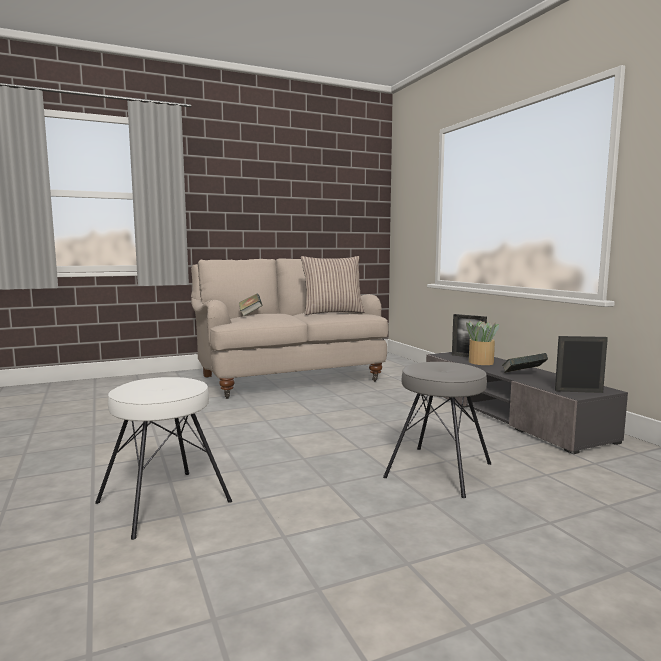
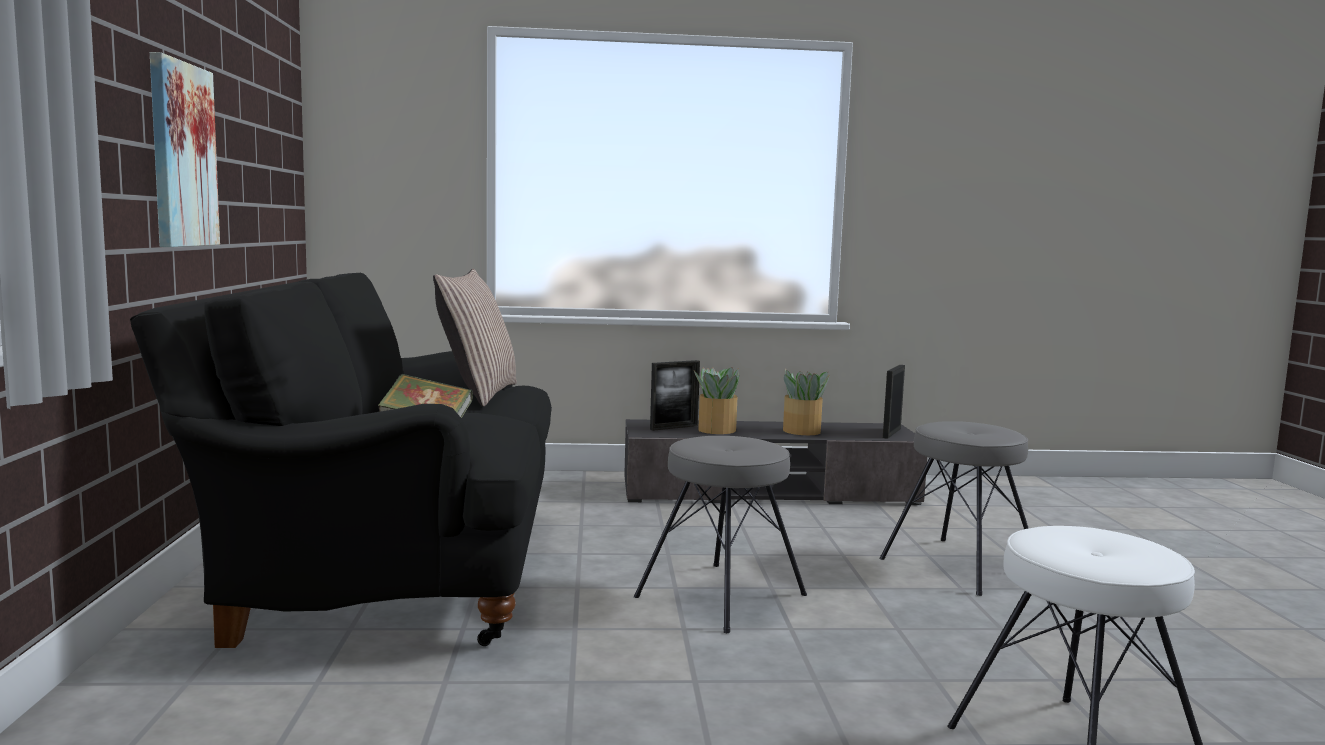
camera: 70 degrees left, 0 degrees up
beige sofa [191,258,388,399] -> black sofa [130,273,552,648]
book [502,353,548,373] -> potted plant [783,369,829,435]
none -> picture [150,52,220,247]
none -> grey stool [634,436,807,633]

